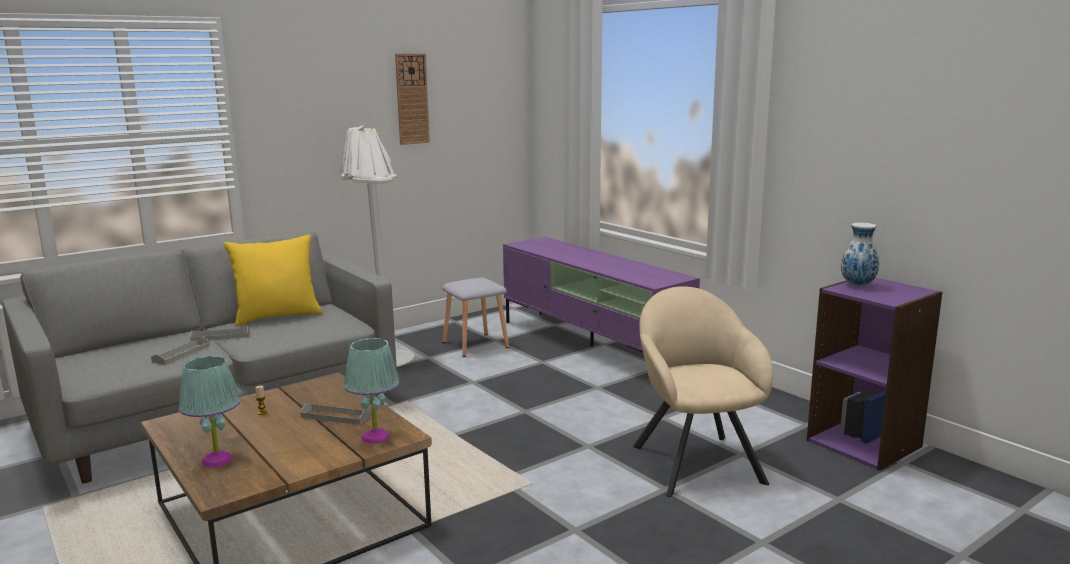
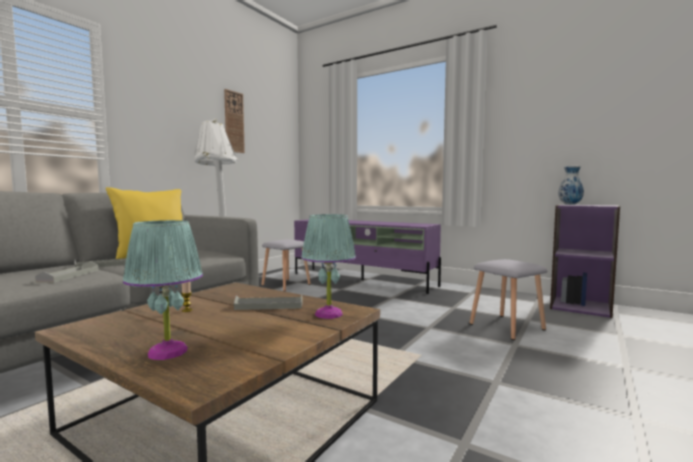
camera: 20 degrees left, 10 degrees down
beige armchair [633,286,773,497] -> grey stool [470,259,548,340]

